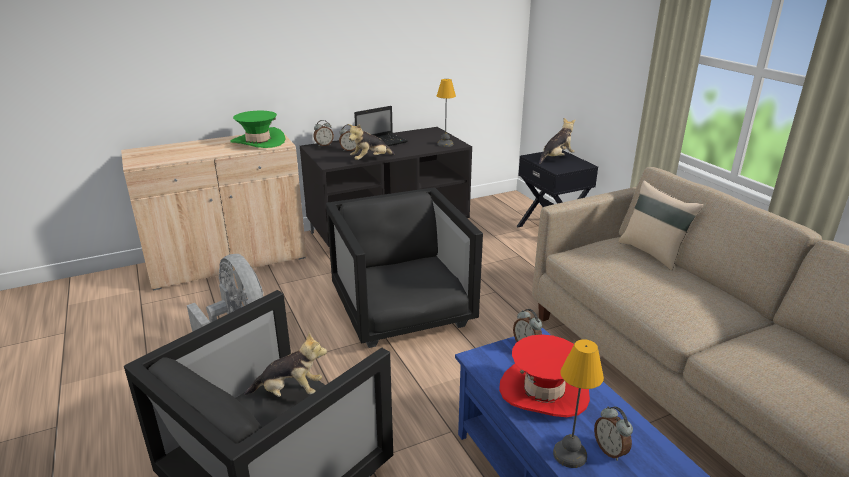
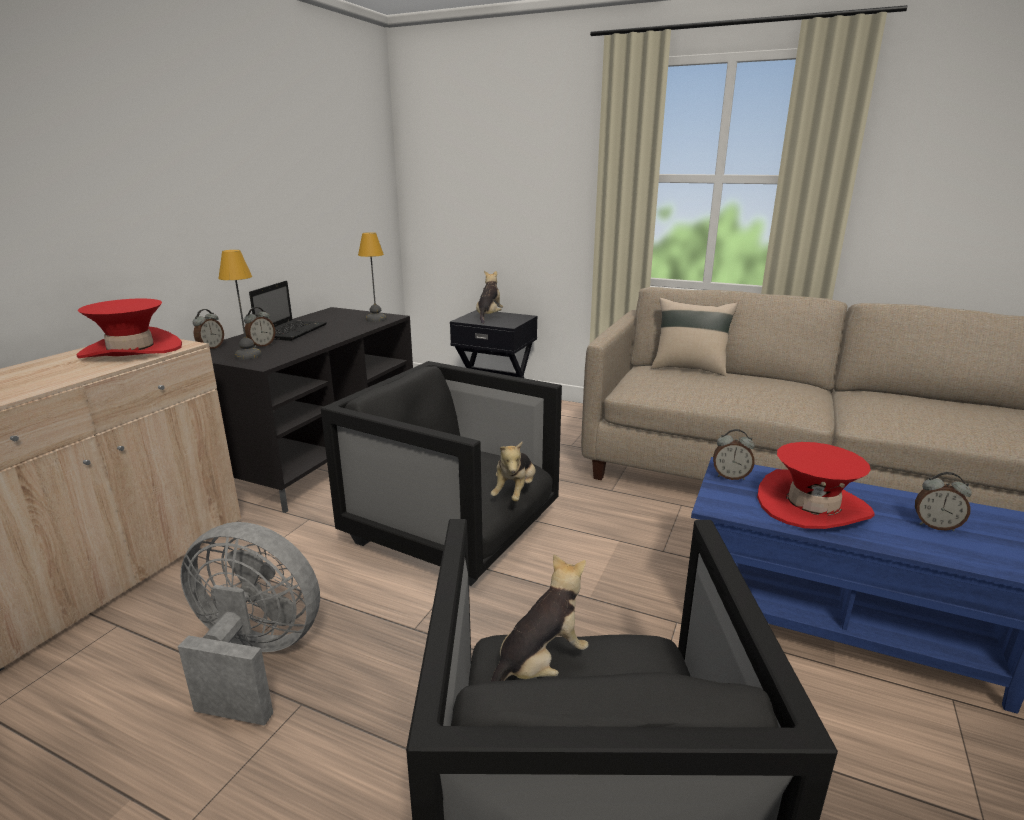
camera: 40 degrees left, 5 degrees down
green hat [231,111,286,148] -> red hat [76,298,182,358]
plush toy [348,124,394,160] -> plush toy moved to [491,442,536,501]
table lamp [553,339,604,468] -> table lamp moved to [218,250,262,360]

